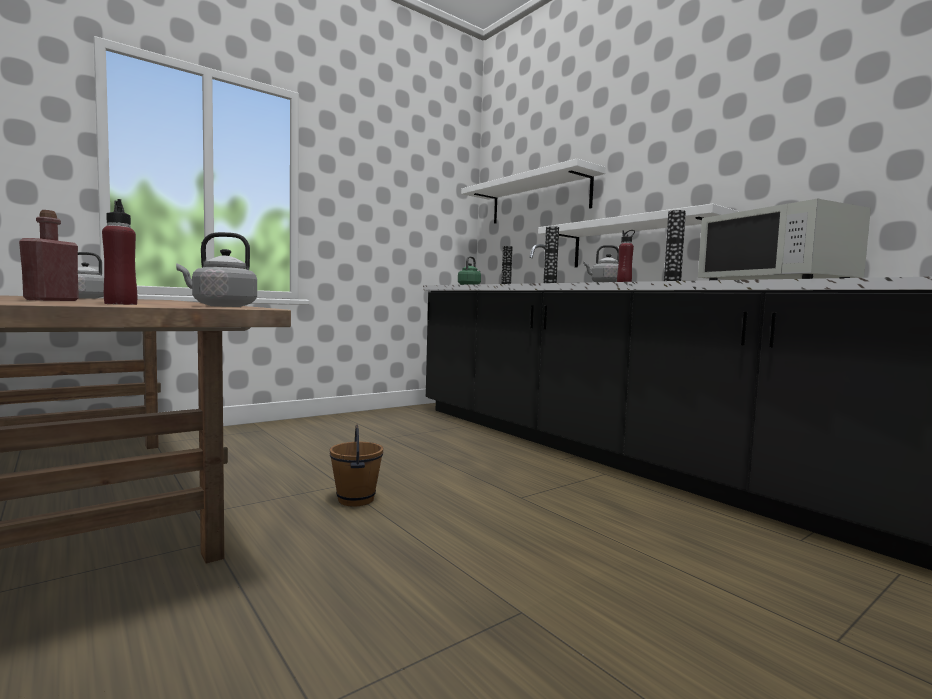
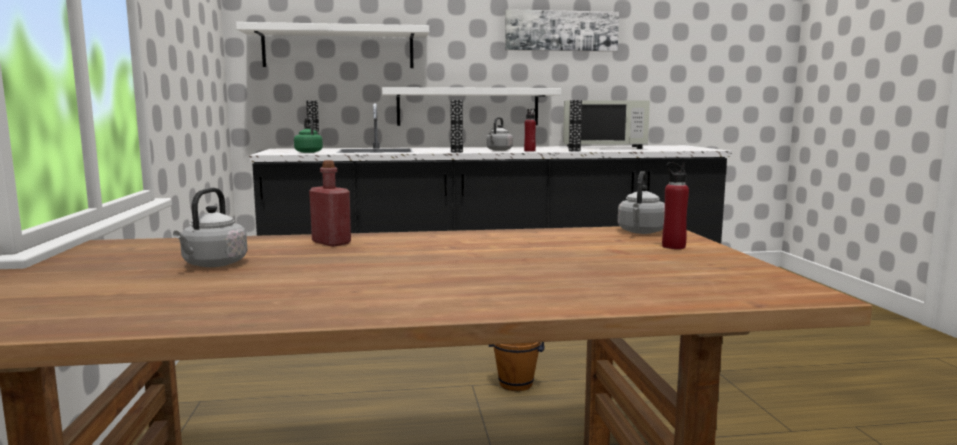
camera: 60 degrees left, 5 degrees up
red bottle [19,210,79,301] -> red bottle moved to [309,160,351,247]
none -> picture [505,9,619,52]

